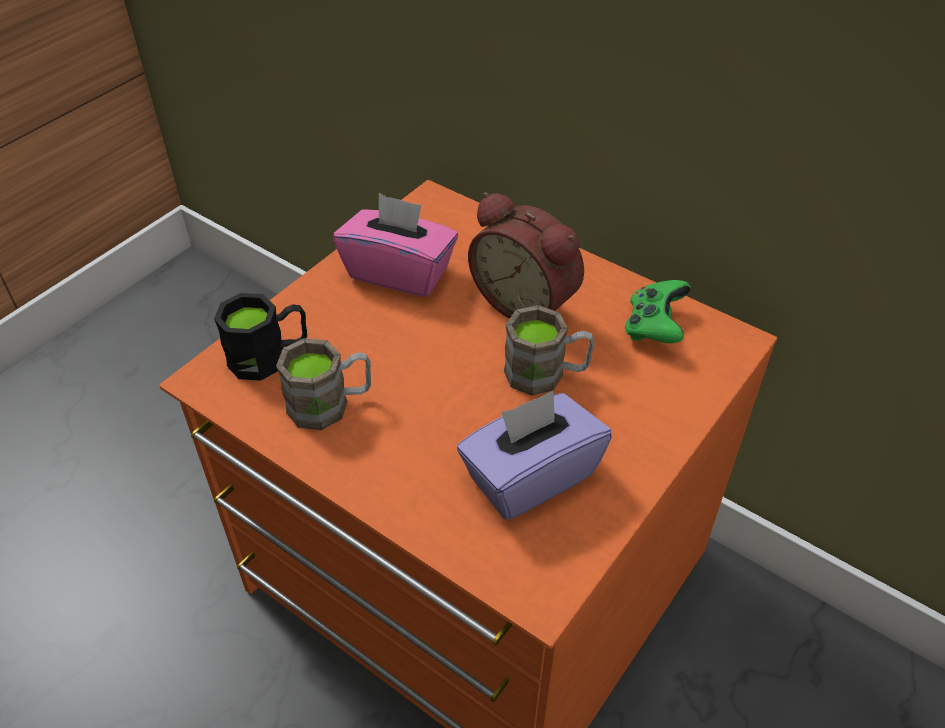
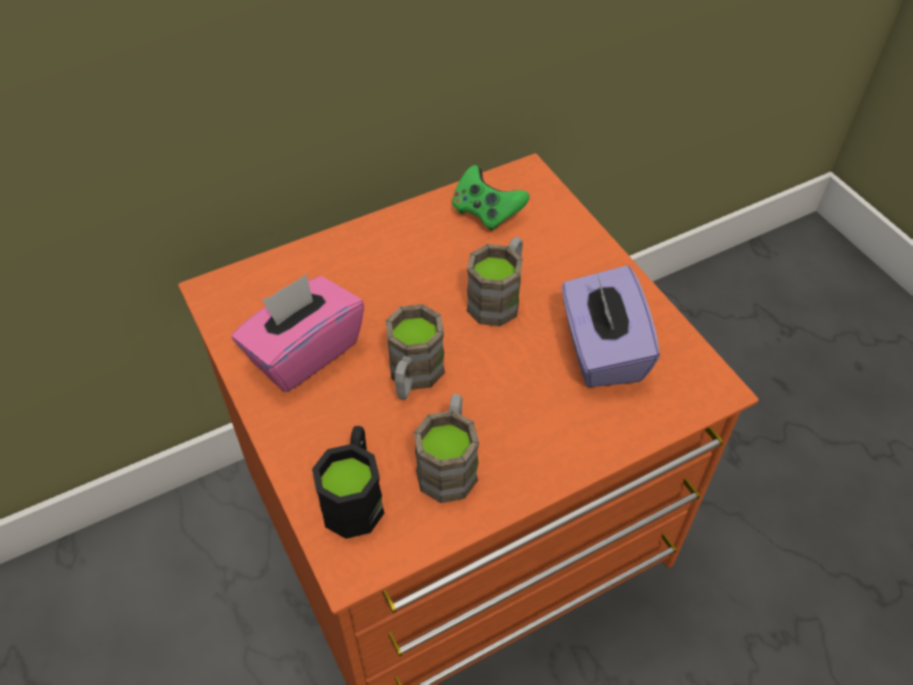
camera: 65 degrees left, 5 degrees up
alarm clock [468,192,584,319] -> none
none -> brown mug [386,304,445,400]

